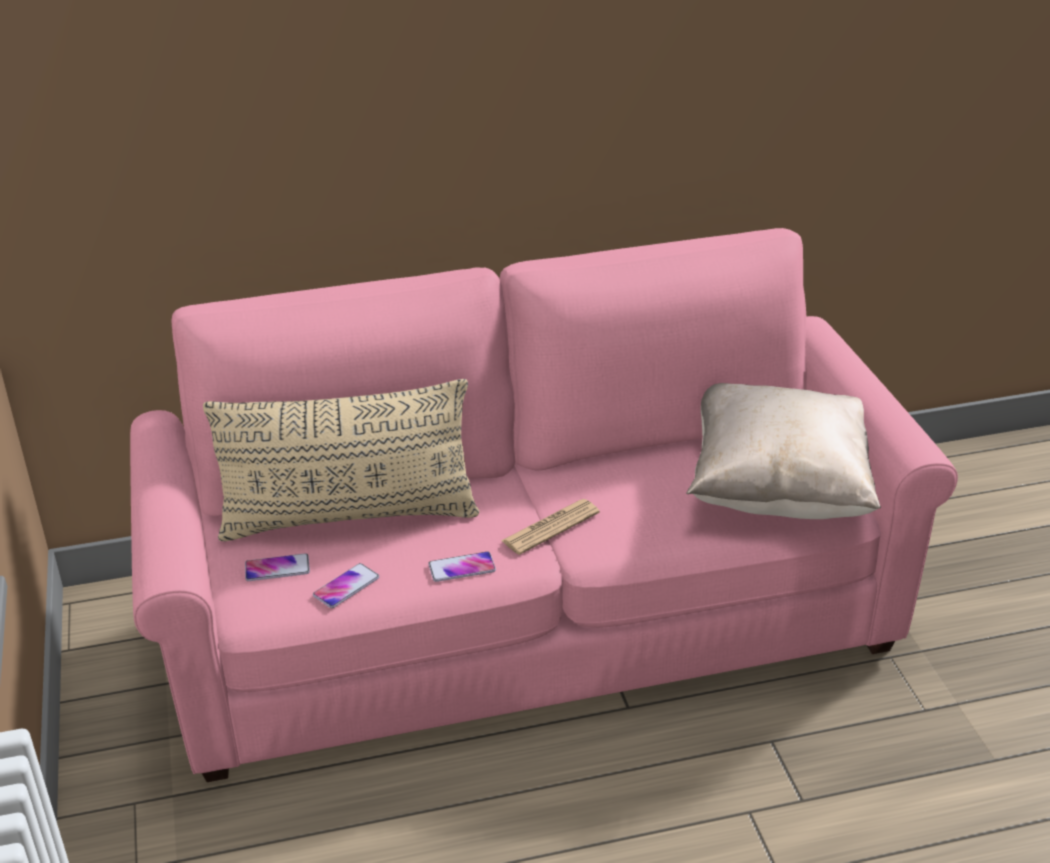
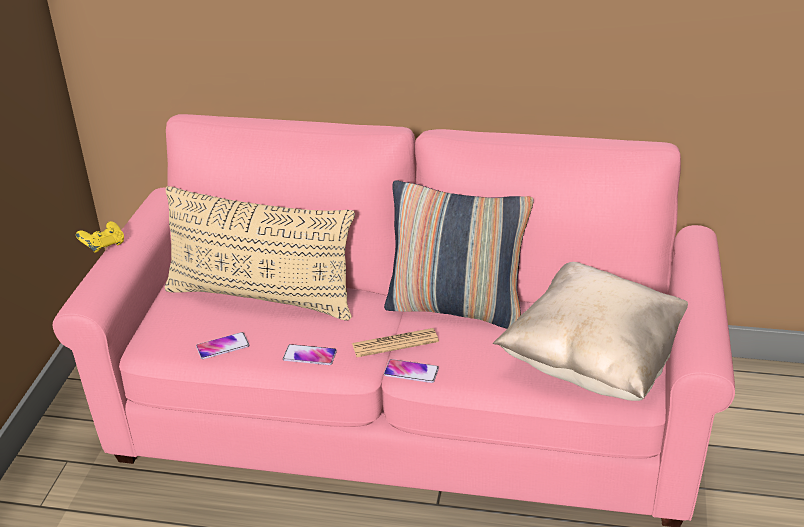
camera: 25 degrees right, 0 degrees up
phone [245,553,310,581] -> phone moved to [384,359,439,383]
none -> yellow game controller [76,221,124,253]
none -> pillow [384,180,534,329]

